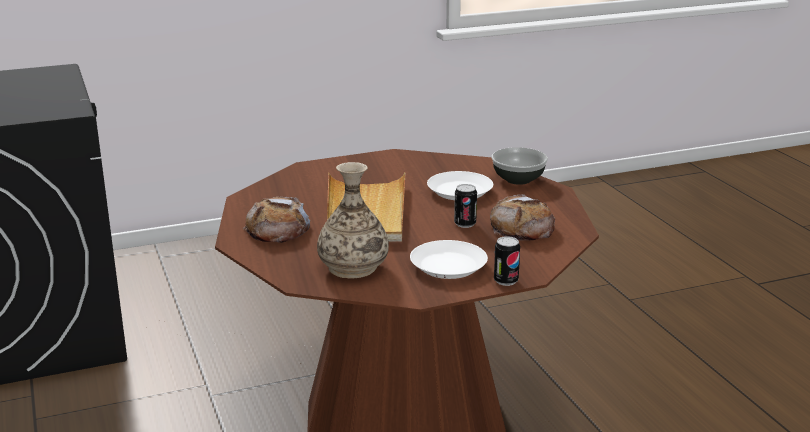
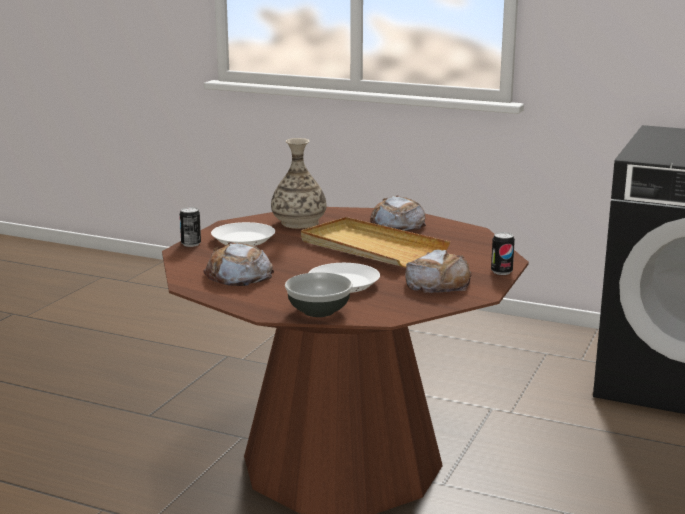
camera: 135 degrees right, 5 degrees down
can [454,184,477,228] -> can moved to [491,232,515,275]
none -> bread [405,249,472,293]

